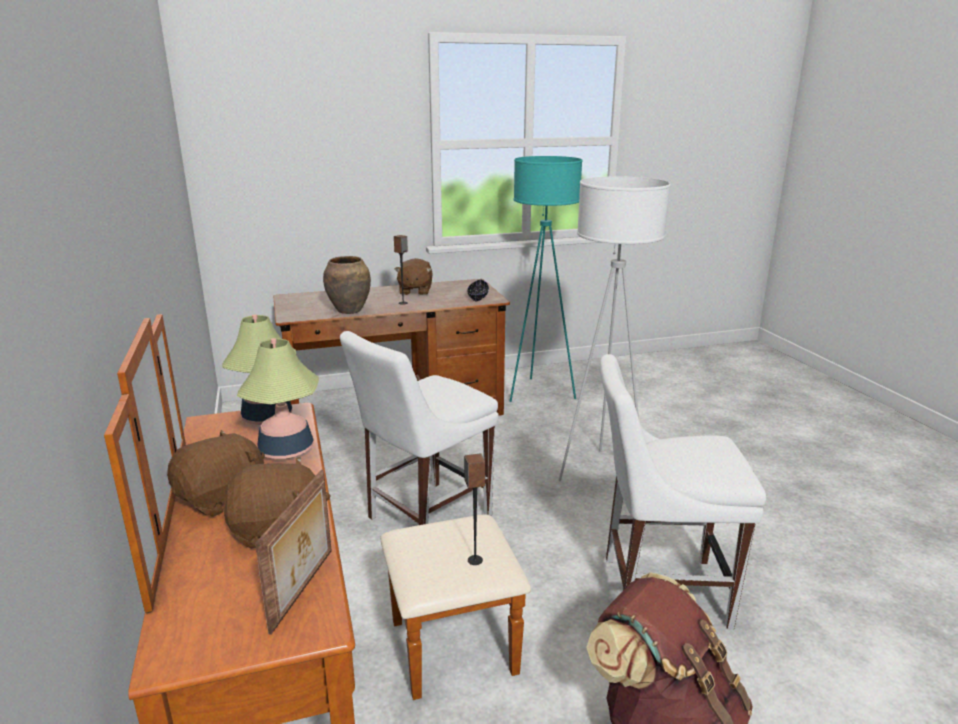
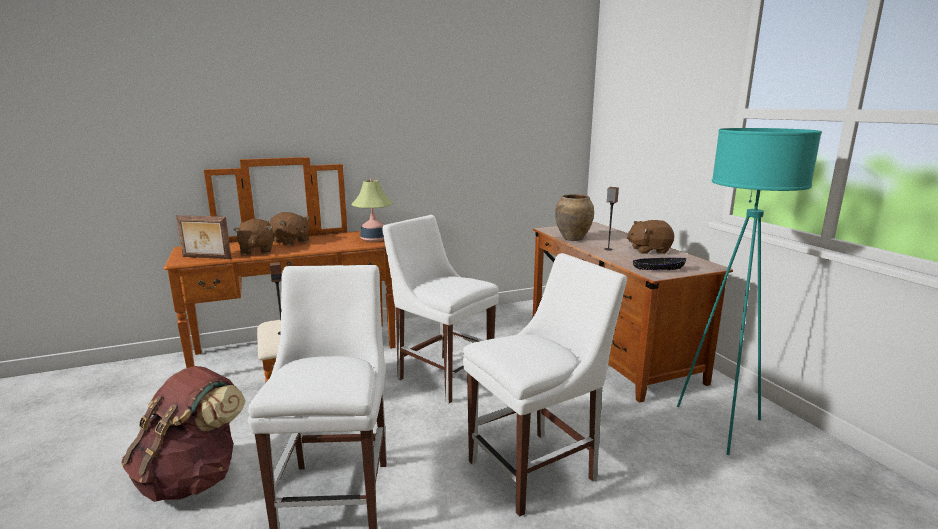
camera: 85 degrees right, 5 degrees down
table lamp [237,338,319,459] -> none
white floor lamp [558,177,671,481] -> white chair [463,253,627,517]

